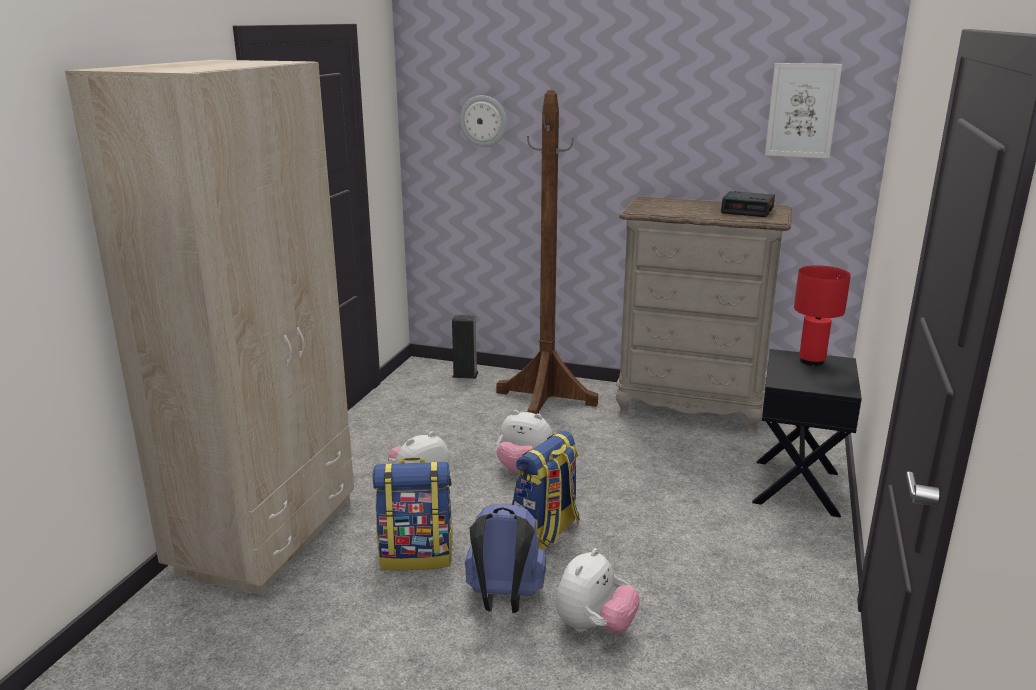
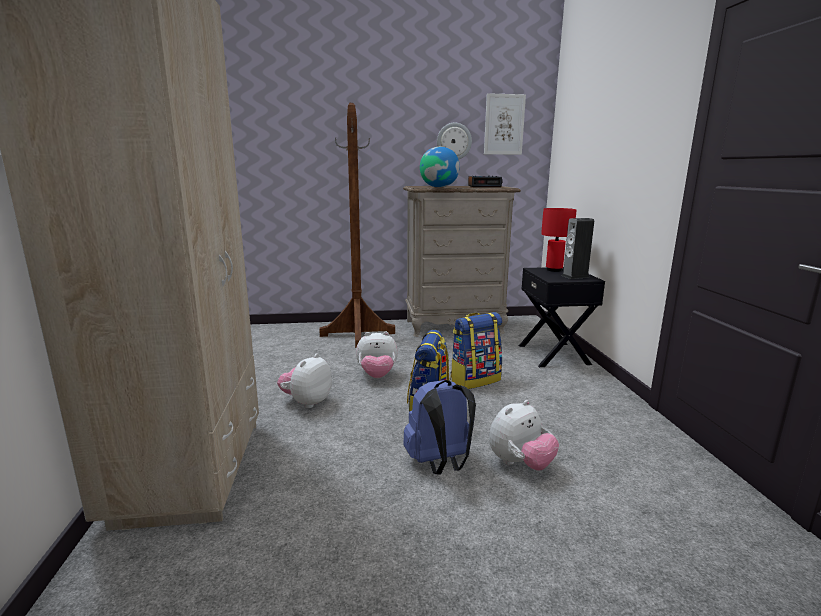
camera: 25 degrees left, 5 degrees down
backpack [372,457,453,570] -> backpack moved to [450,312,502,389]
speaker [452,315,479,379] -> speaker moved to [561,218,594,279]
wall clock [460,95,507,147] -> wall clock moved to [437,123,472,160]
plush toy [556,548,640,634] -> plush toy turned 45 degrees clockwise [489,400,559,471]
none -> globe [420,147,460,187]

